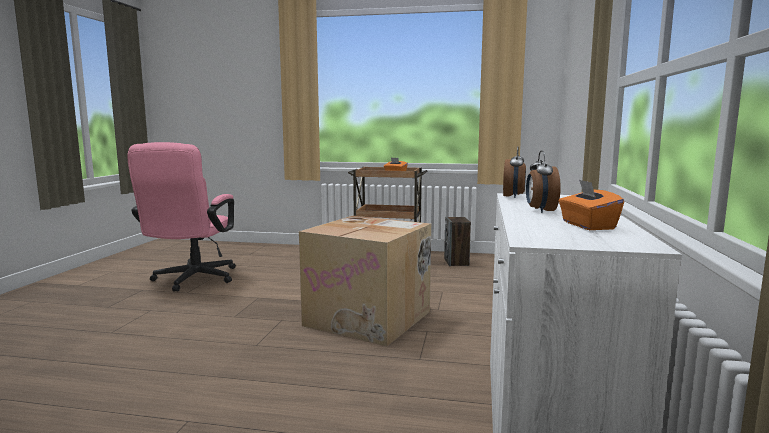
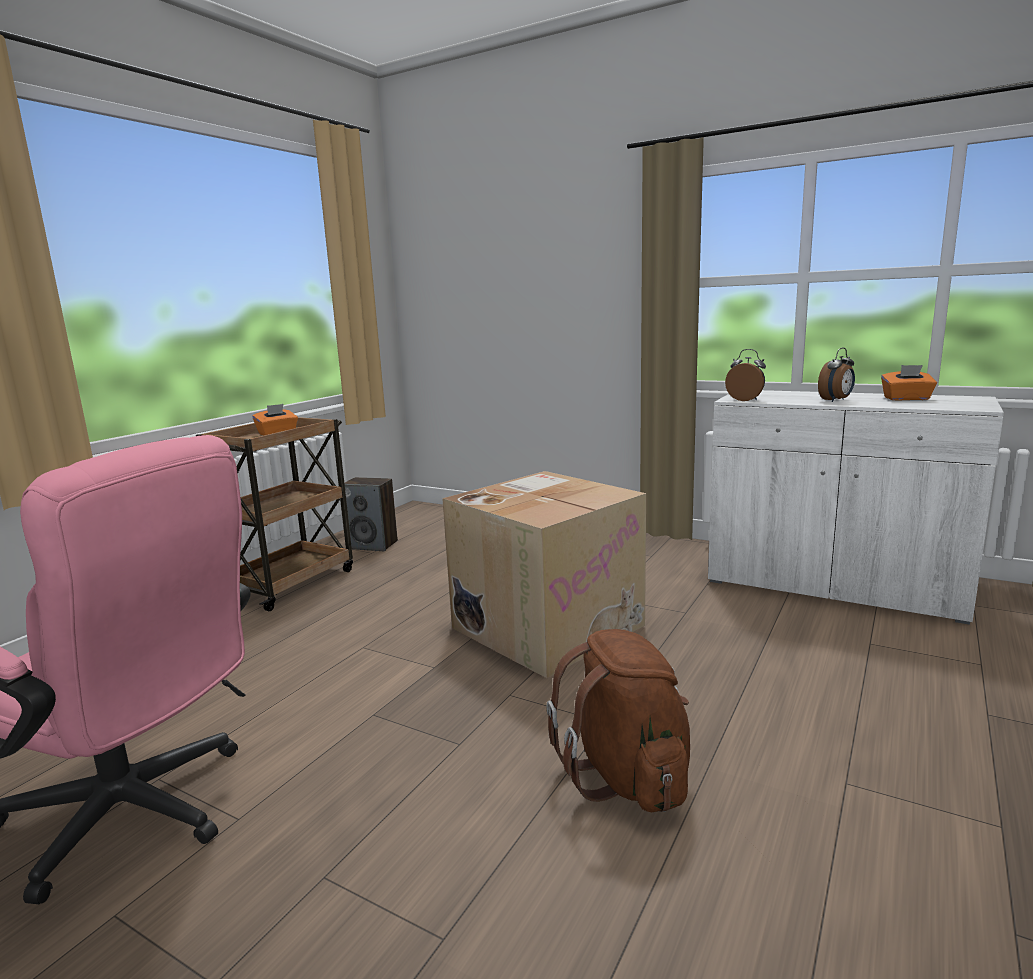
camera: 70 degrees left, 5 degrees up
alarm clock [526,150,561,213] -> alarm clock turned 60 degrees counterclockwise [818,348,855,402]
none -> brown backpack [546,629,690,812]

